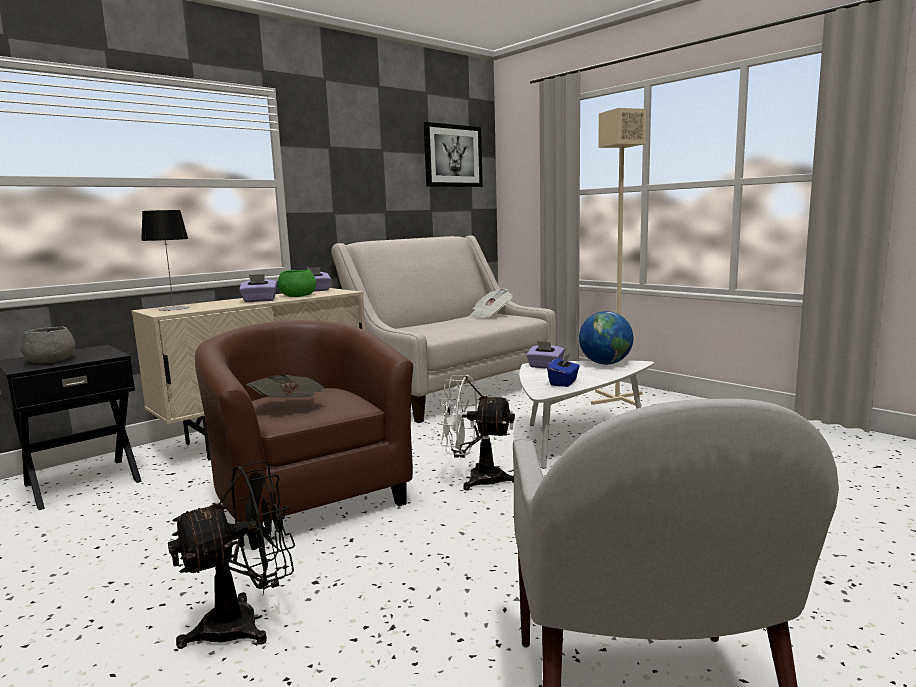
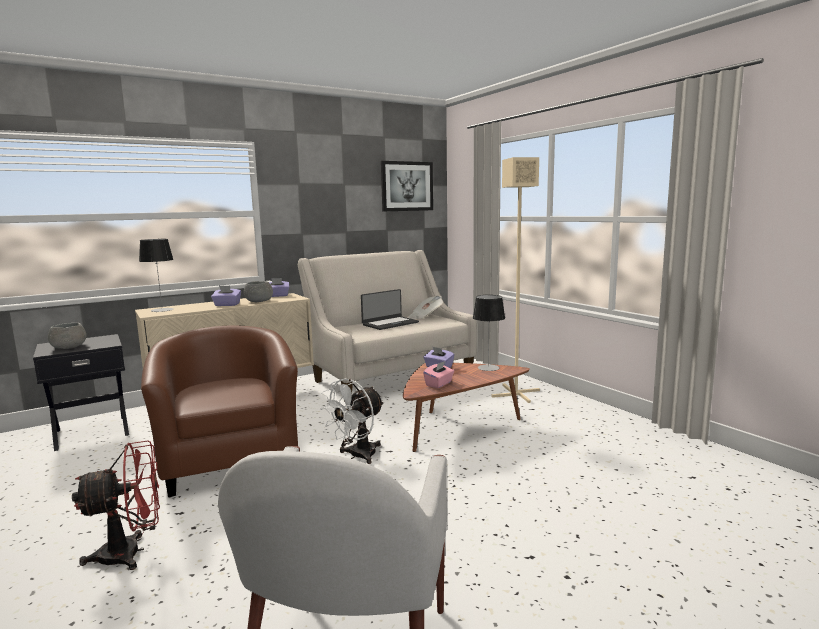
camera: 10 degrees right, 0 degrees up
black fan [168,461,295,649] -> red fan [72,441,160,570]
newspaper [246,375,325,398] -> none
green bowl [278,270,316,297] -> grey bowl [244,281,273,302]
white fan [437,375,515,490] -> white fan turned 75 degrees counterclockwise [320,378,384,464]
white coffee table [519,360,654,468] -> brown coffee table [403,363,530,452]
blue tissue box [547,354,580,387] -> pink tissue box [423,361,454,388]
globe [579,311,633,365] -> table lamp [473,295,505,371]
none -> laptop [361,289,419,330]

